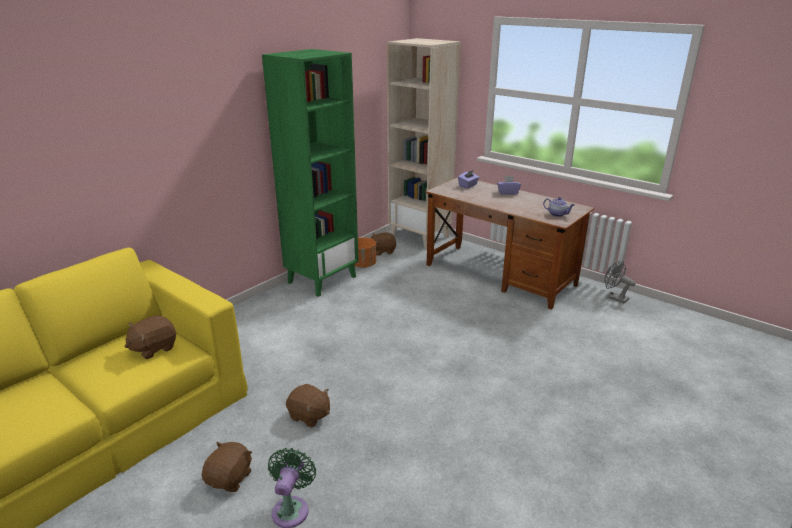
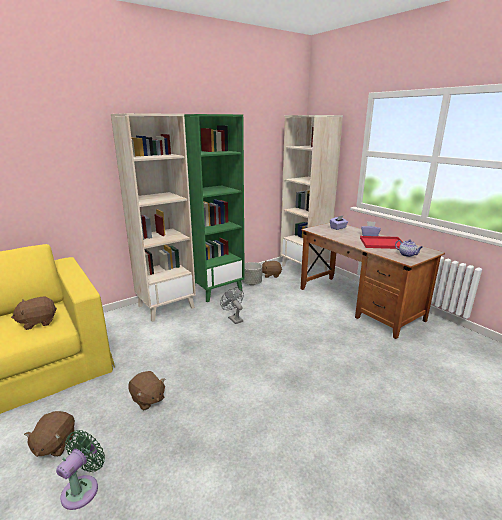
camera: 15 degrees right, 5 degrees down
brown plush toy [202,442,252,492] -> brown plush toy turned 150 degrees clockwise [24,411,75,457]
orange planter [355,237,376,268] -> grey planter [242,262,262,285]
grey fan [604,260,636,304] -> grey fan moved to [220,288,244,324]
none -> beige bookcase [111,113,196,322]
none -> red tray [360,236,403,249]

